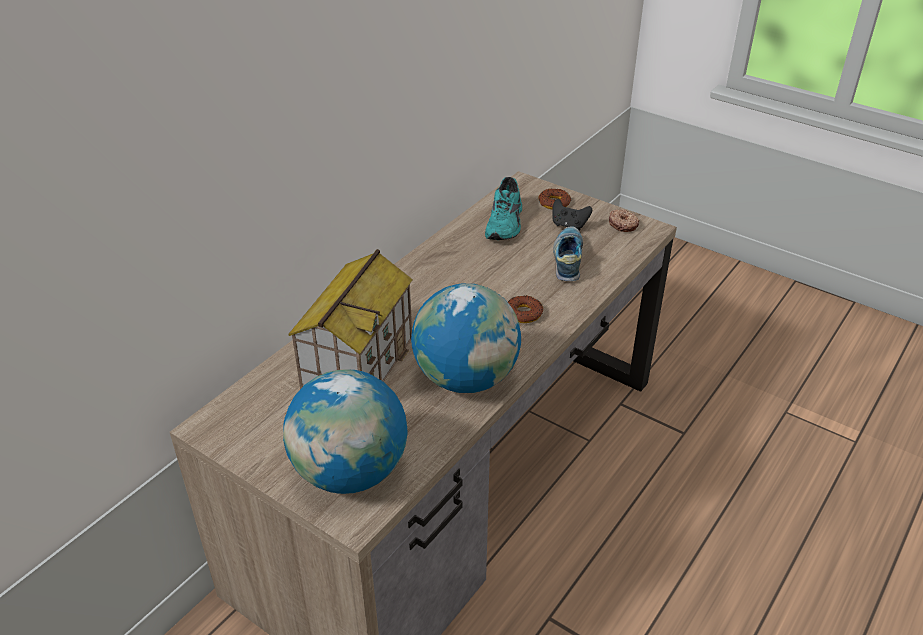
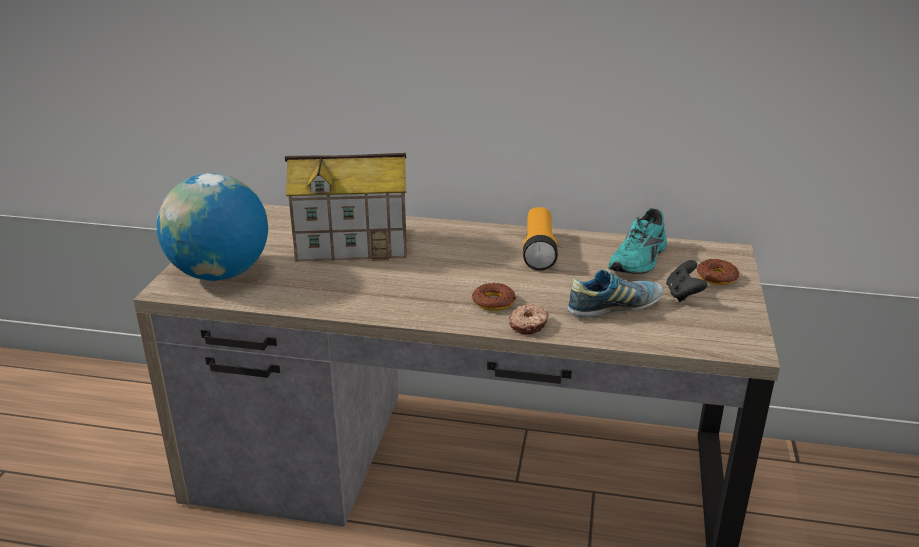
camera: 65 degrees right, 10 degrees down
globe [411,284,521,393] -> none
turquoise shoe [485,177,522,240] -> turquoise shoe turned 45 degrees counterclockwise [608,208,667,274]
donut [609,209,639,232] -> donut moved to [509,304,549,334]
none -> flashlight [523,207,558,271]

